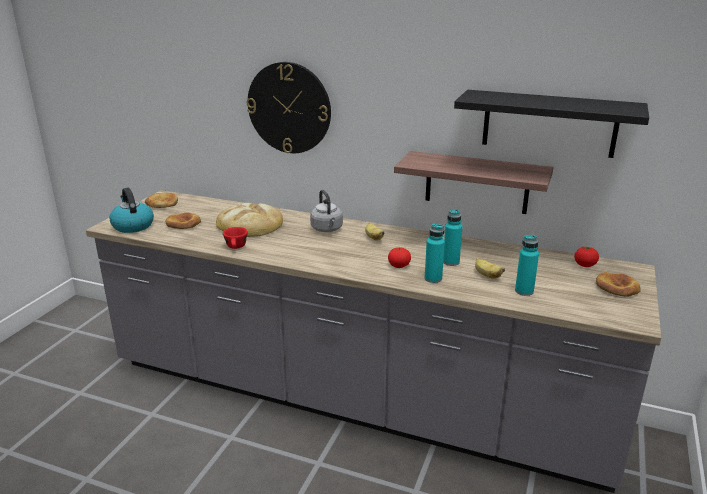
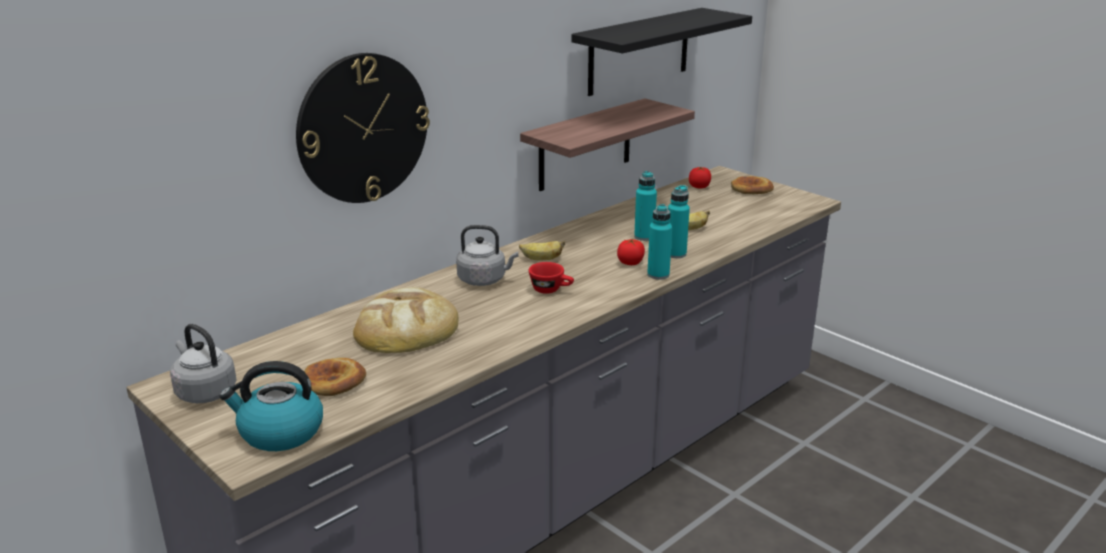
camera: 65 degrees left, 0 degrees up
bread [145,193,178,208] -> grey kettle [170,324,237,403]
red cup [223,227,248,249] -> red cup moved to [529,262,574,294]
turquoise bottle [515,235,539,296] -> turquoise bottle moved to [647,204,672,280]

